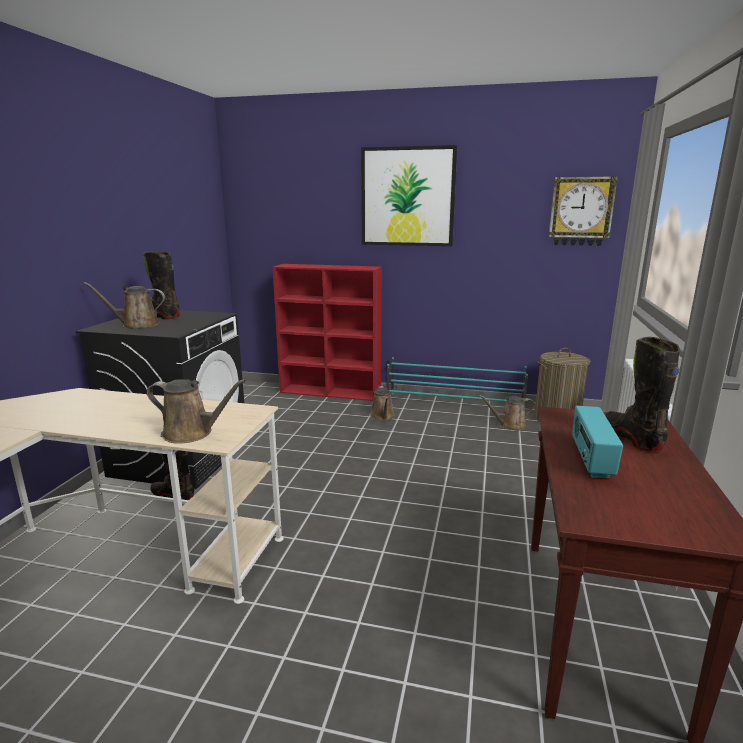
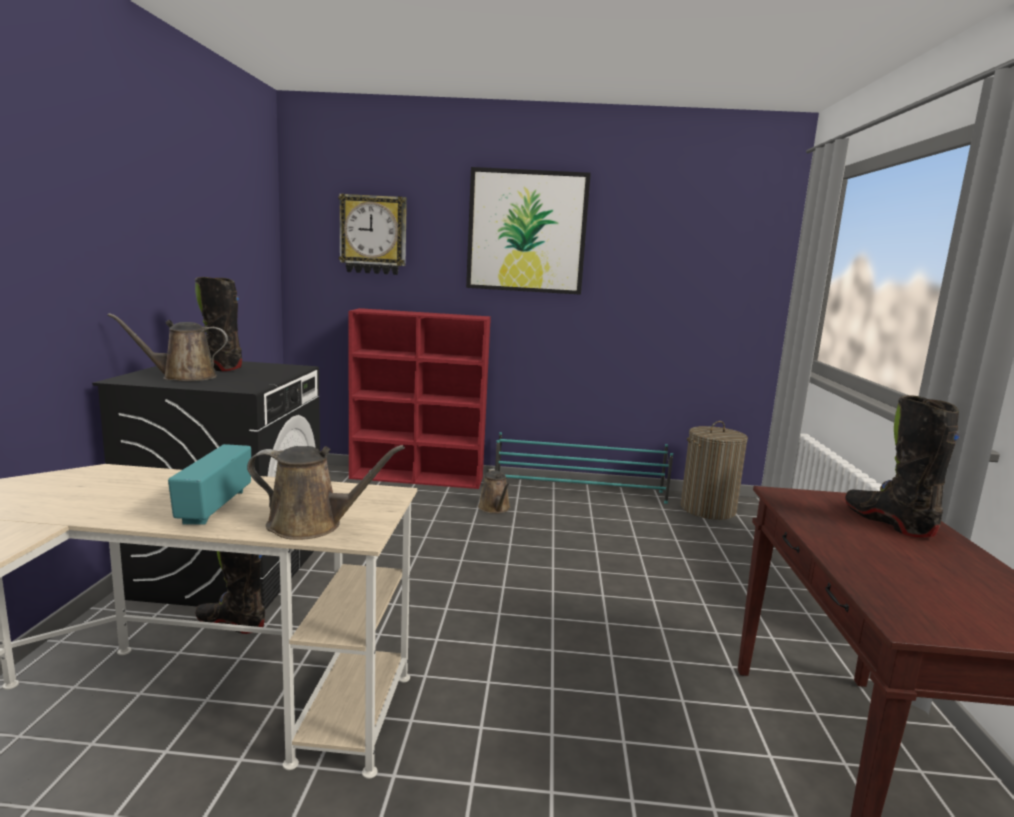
camera: 10 degrees left, 5 degrees down
brown watering can [479,394,535,430] -> none
wall clock [549,176,618,246] -> wall clock moved to [338,193,407,275]
radio [572,406,623,478] -> radio moved to [168,444,251,525]

